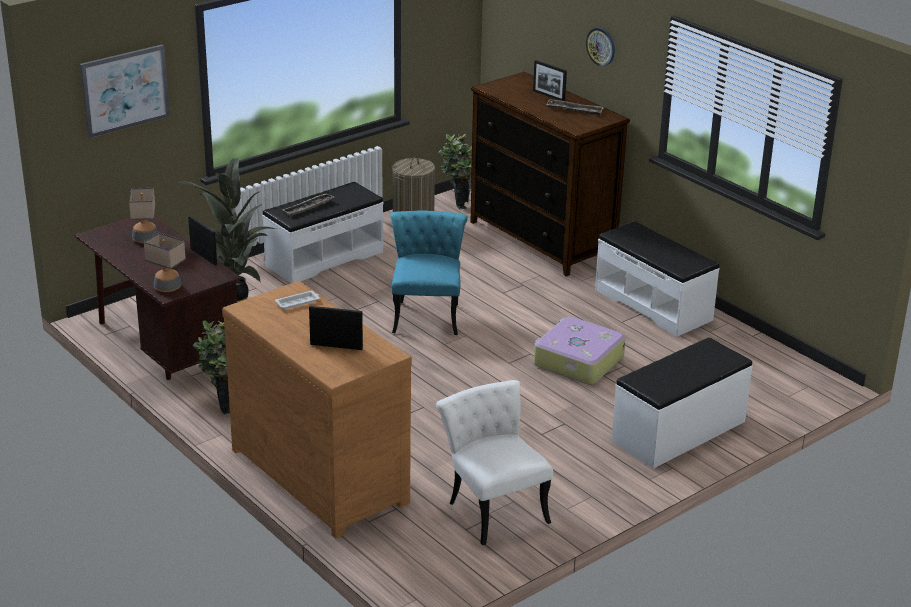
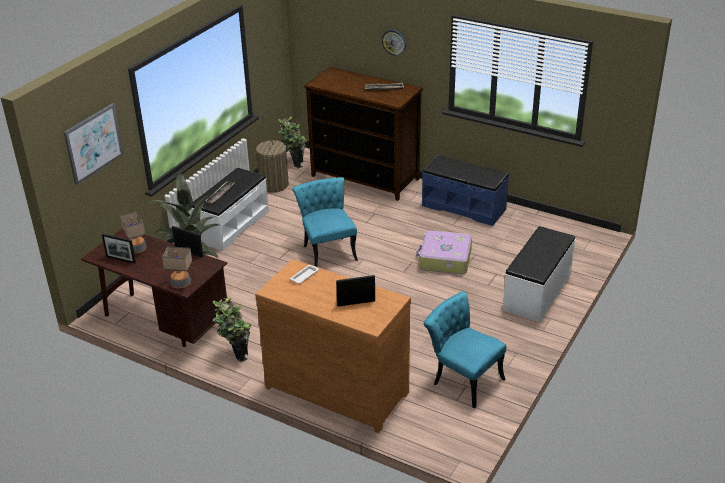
camera: 20 degrees left, 5 degrees up
white chair [436,380,553,545] -> turquoise chair [424,291,506,409]
picture frame [533,60,567,101] -> picture frame moved to [102,234,136,264]
white bench [595,221,719,337] -> blue bench [422,155,509,226]

